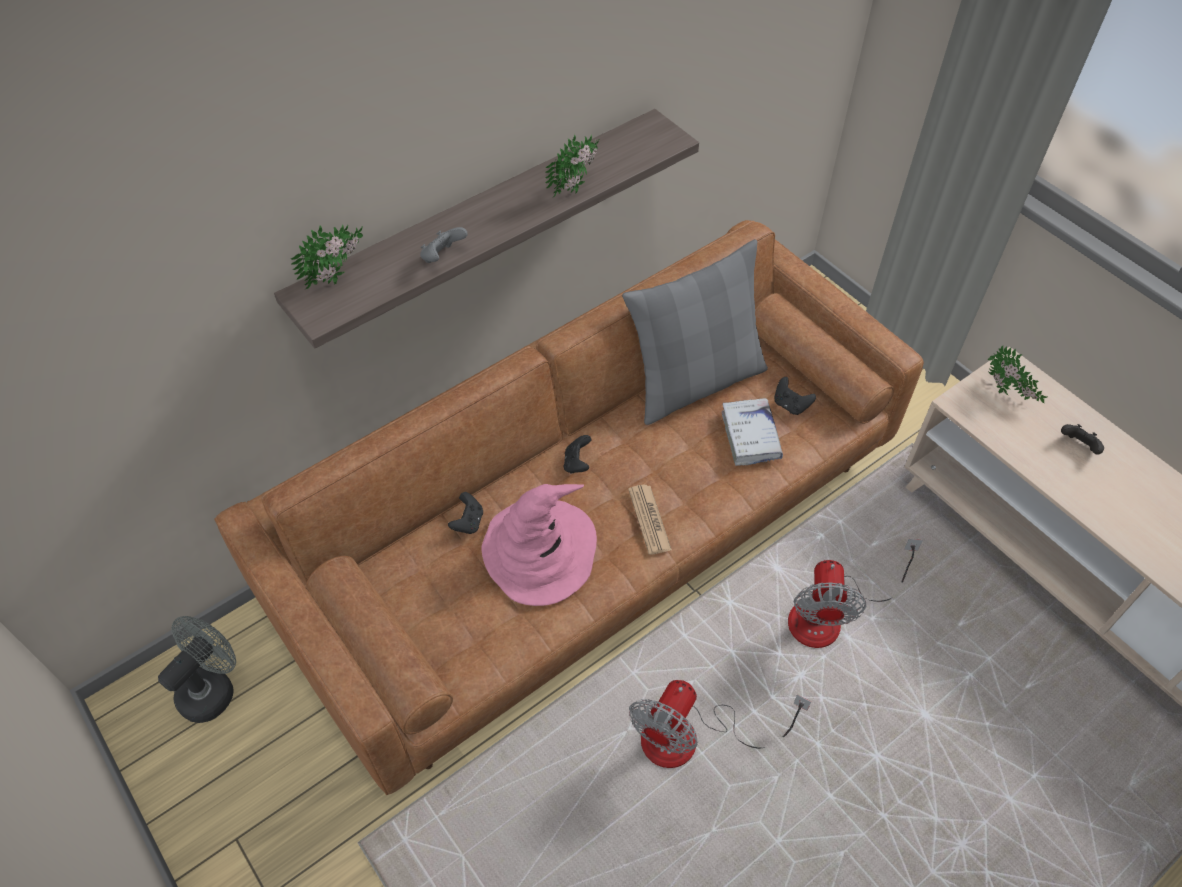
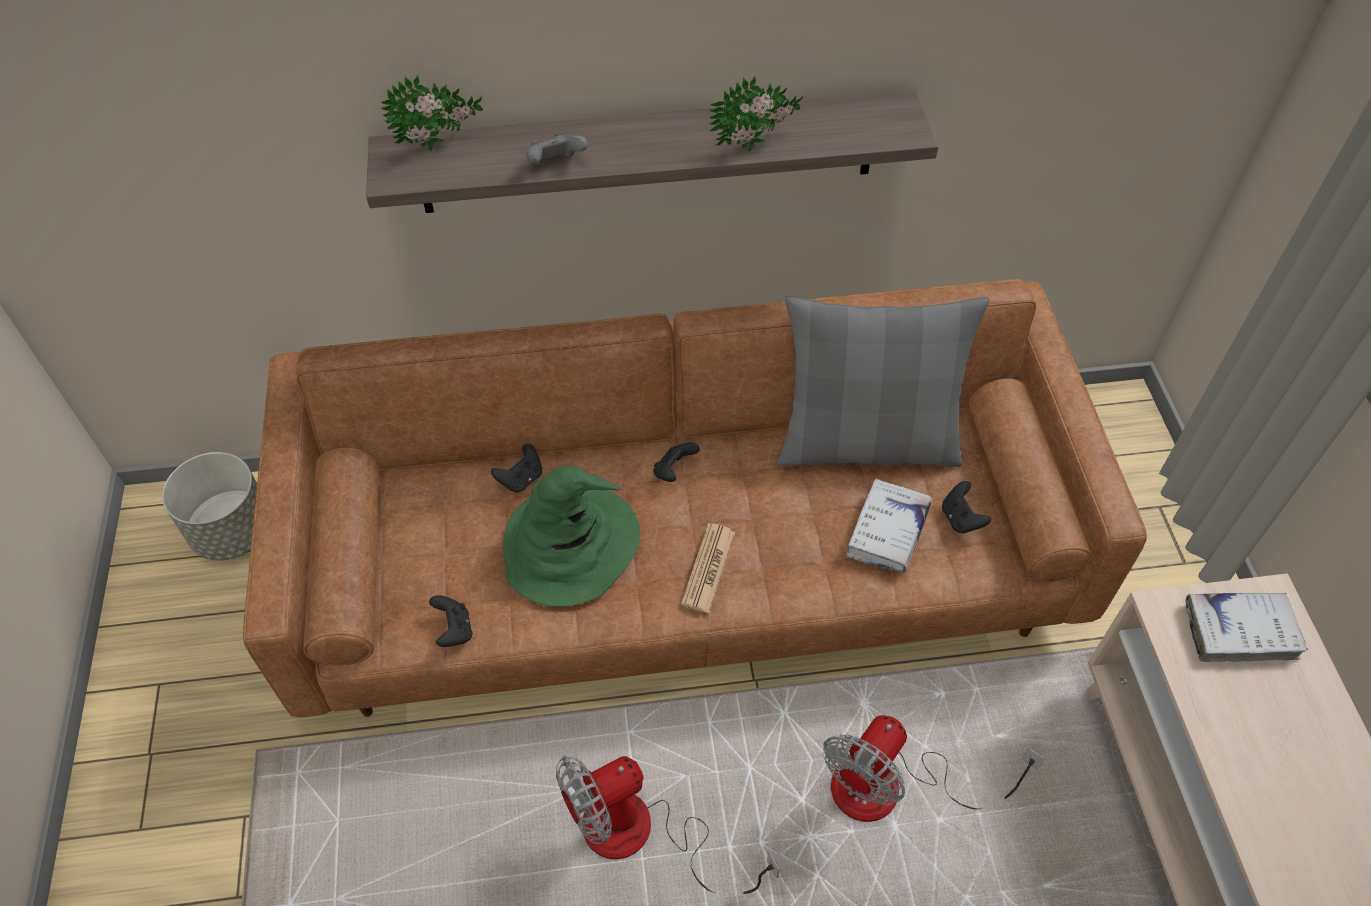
camera: 30 degrees right, 0 degrees up
grey fan [158,616,236,723] -> grey planter [162,452,257,560]
pink hat [482,484,597,606] -> green hat [503,466,640,607]
potted plant [988,346,1048,403] -> white book [1186,593,1308,662]
black game controller [1061,424,1104,455] -> black game controller moved to [429,595,472,647]

